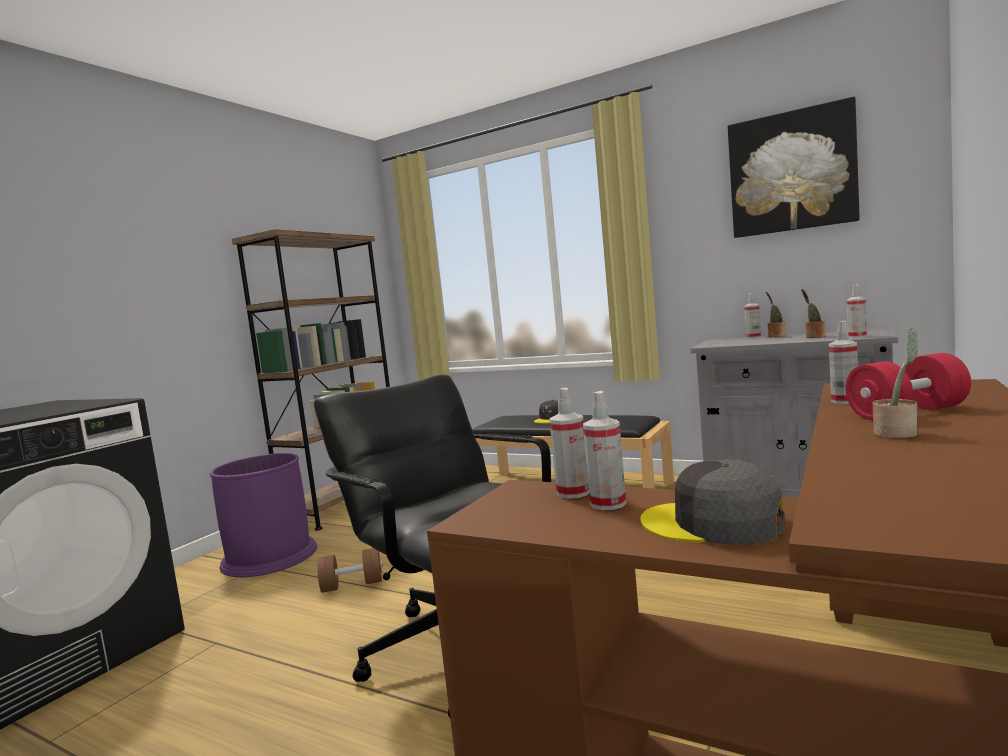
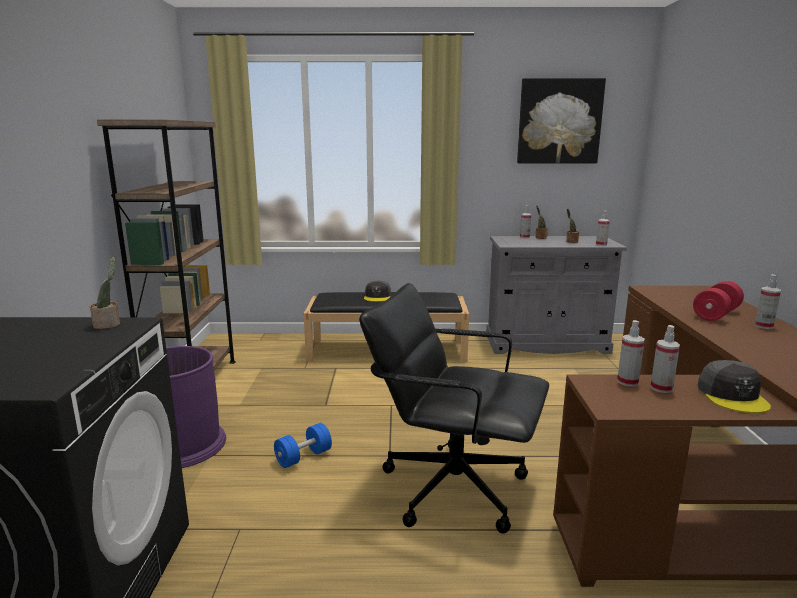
camera: 30 degrees left, 10 degrees up
brown dumbbell [317,548,383,593] -> blue dumbbell [274,423,332,468]
grey cap [640,460,785,545] -> grey cap turned 90 degrees counterclockwise [697,360,771,413]
spray bottle [829,321,858,404] -> spray bottle moved to [754,274,781,329]
potted plant [872,328,918,438] -> potted plant moved to [90,257,120,329]

